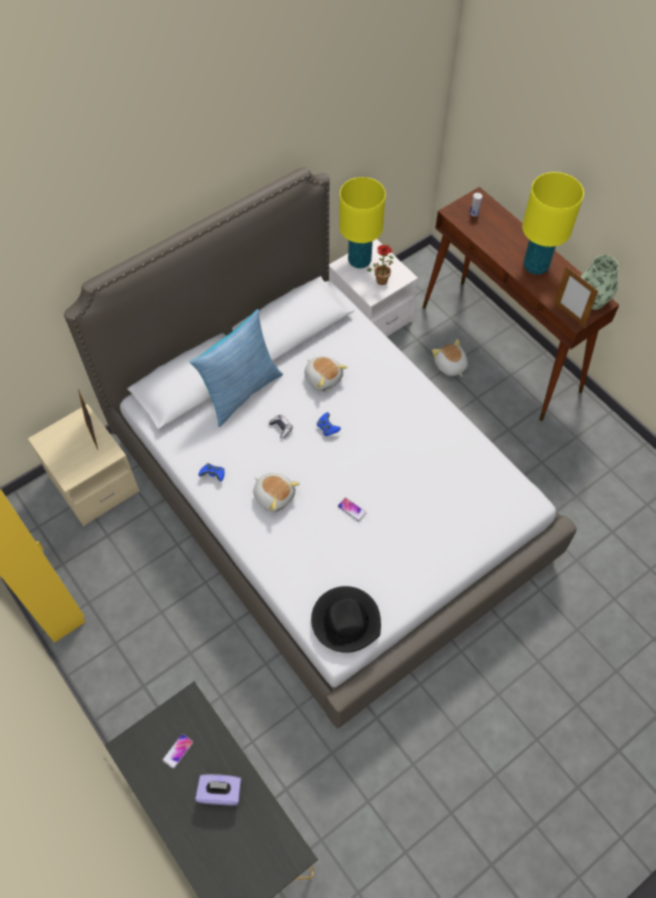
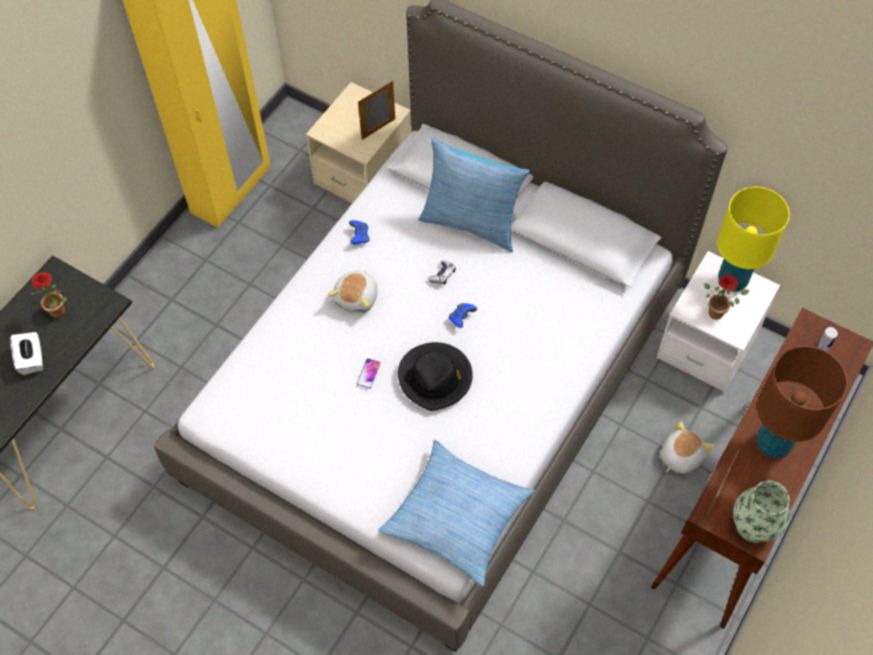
camera: 70 degrees right, 0 degrees up
phone [162,734,193,769] -> potted plant [30,272,67,318]
purple tissue box [195,774,241,805] -> white tissue box [10,332,43,375]
plush toy [304,356,348,391] -> none
black hat [311,586,381,653] -> black hat moved to [398,342,473,411]
yellow table lamp [522,172,584,275] -> brown table lamp [756,346,848,458]
none -> pillow [379,440,535,586]

